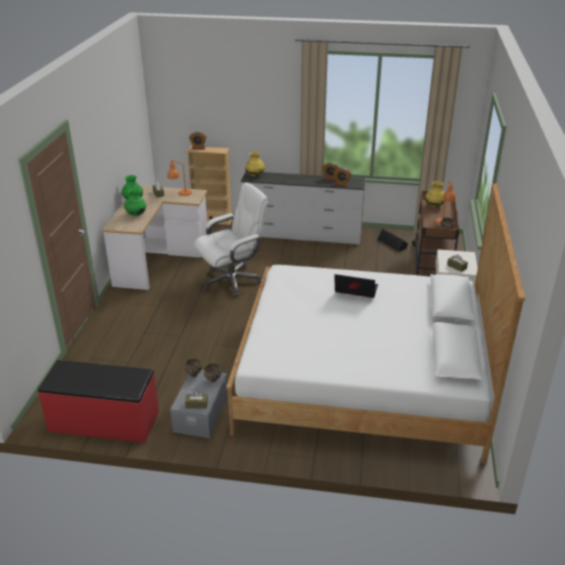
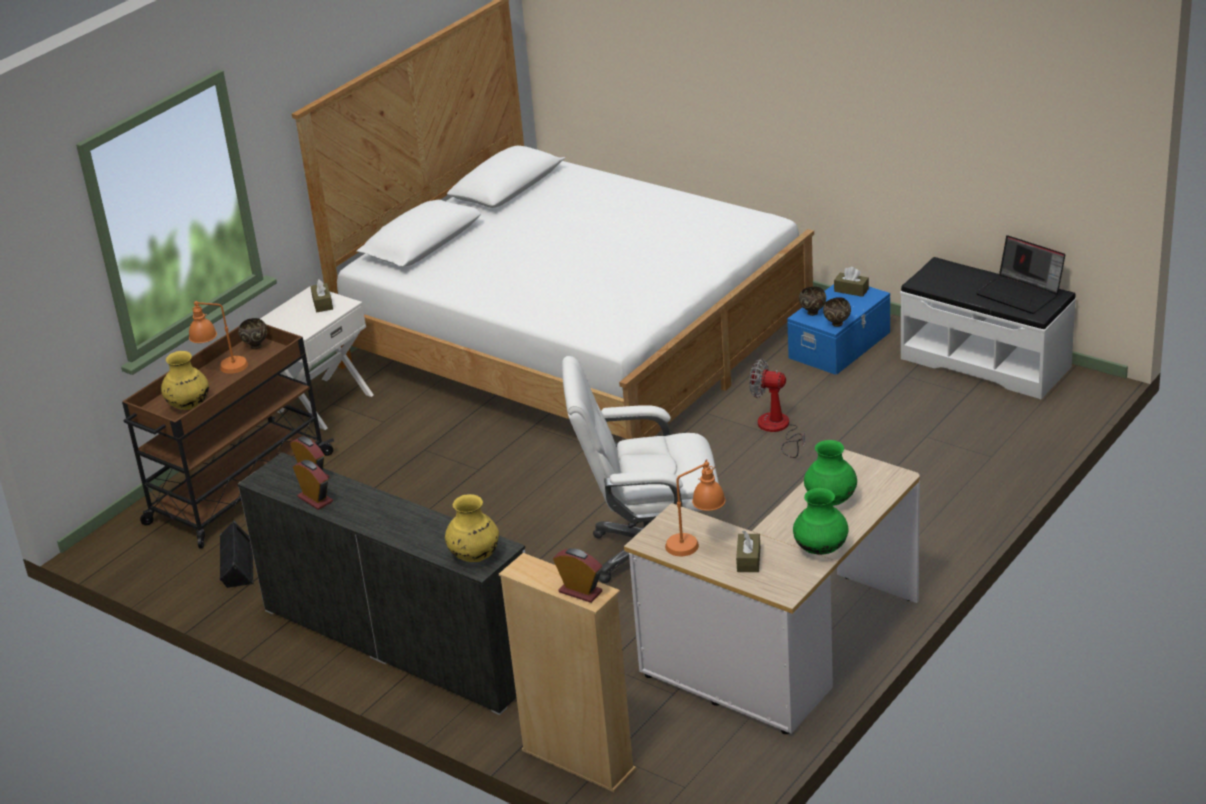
camera: 150 degrees left, 0 degrees up
red bench [38,360,159,443] -> white bench [900,257,1076,399]
grey storage box [170,370,228,438] -> blue storage box [787,284,890,375]
laptop [334,274,378,298] -> laptop moved to [976,235,1065,314]
none -> fan [749,359,805,458]

